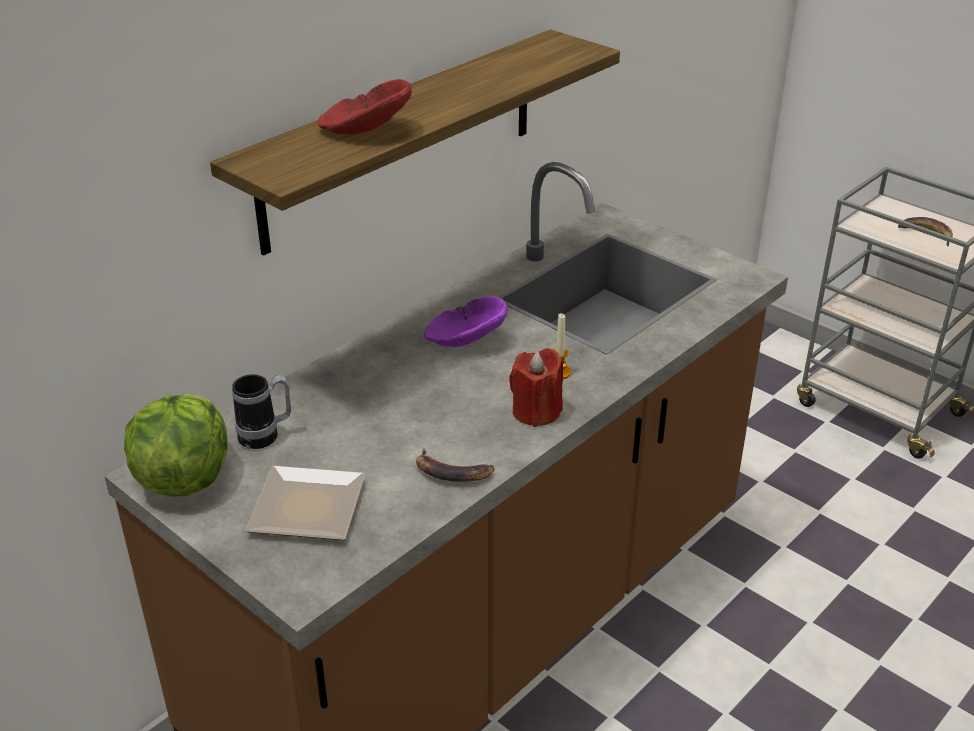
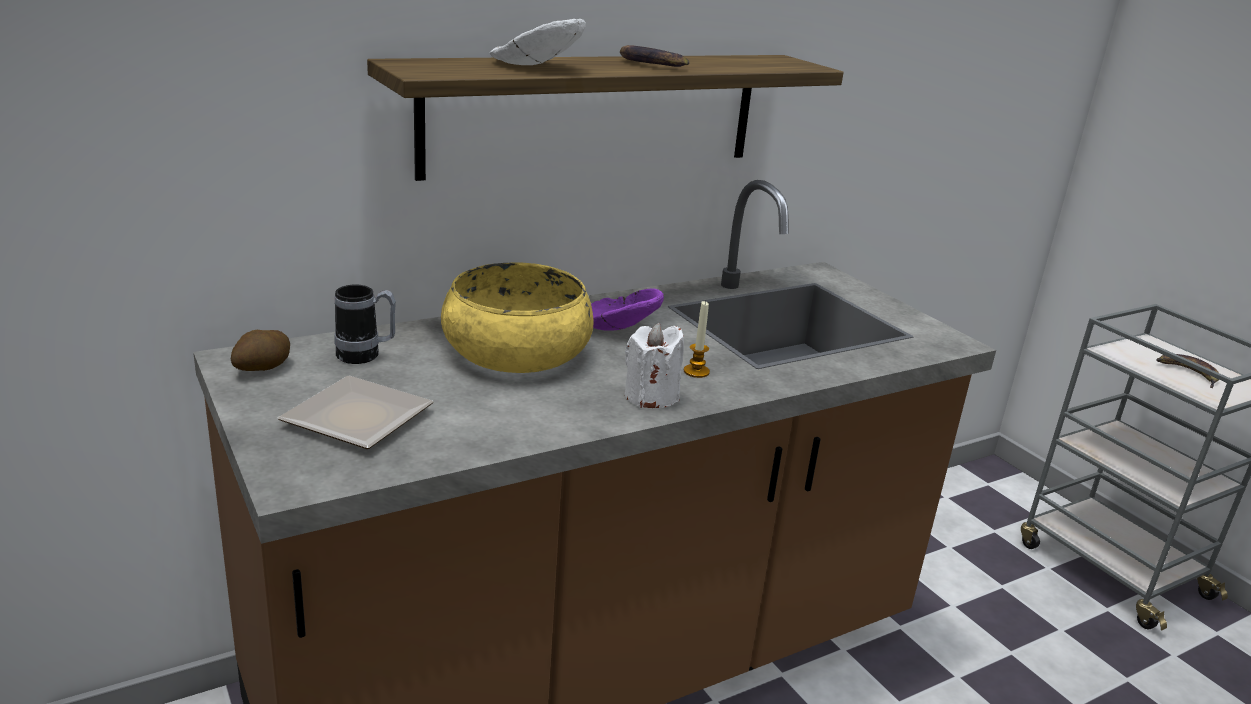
camera: 15 degrees right, 10 degrees down
lettuce [124,394,227,497] -> potato [231,330,290,371]
red bowl [318,79,412,135] -> white bowl [489,19,586,65]
banana [416,448,494,482] -> banana moved to [620,45,690,67]
red candle [509,348,563,427] -> white candle [625,323,684,408]
none -> yellow bowl [441,262,594,373]

